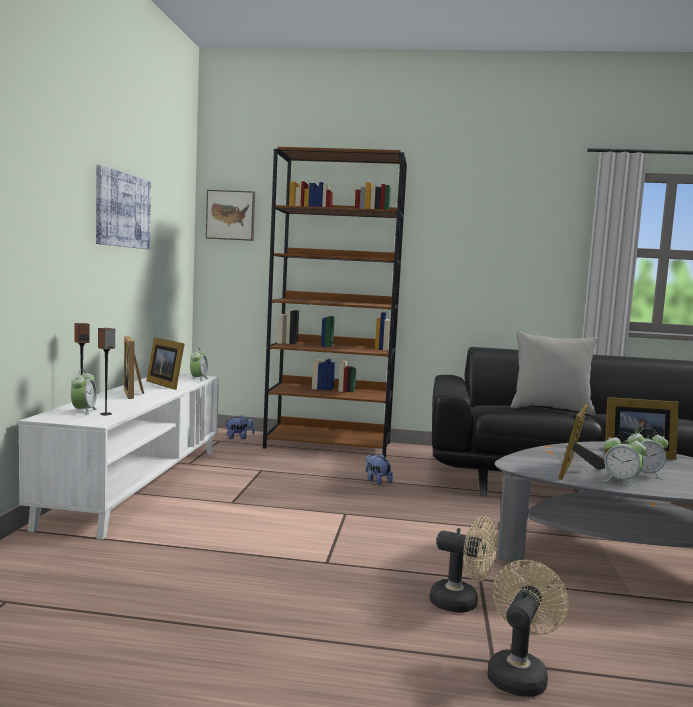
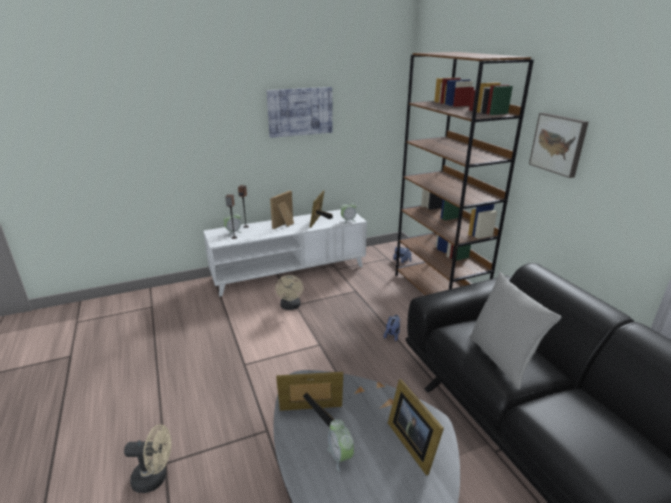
camera: 60 degrees right, 20 degrees up
picture [206,190,255,241] -> picture moved to [529,113,589,178]
beige fan [429,516,498,613] -> beige fan moved to [275,275,303,310]
alarm clock [602,433,647,488] -> none

